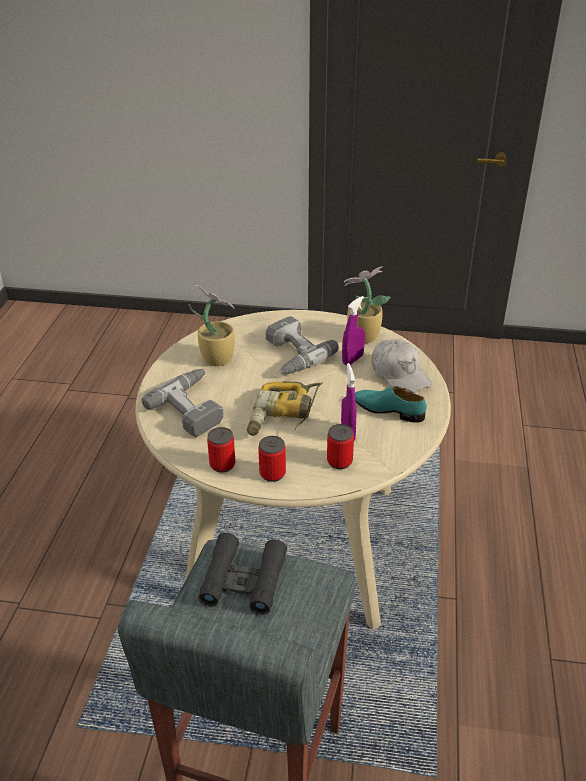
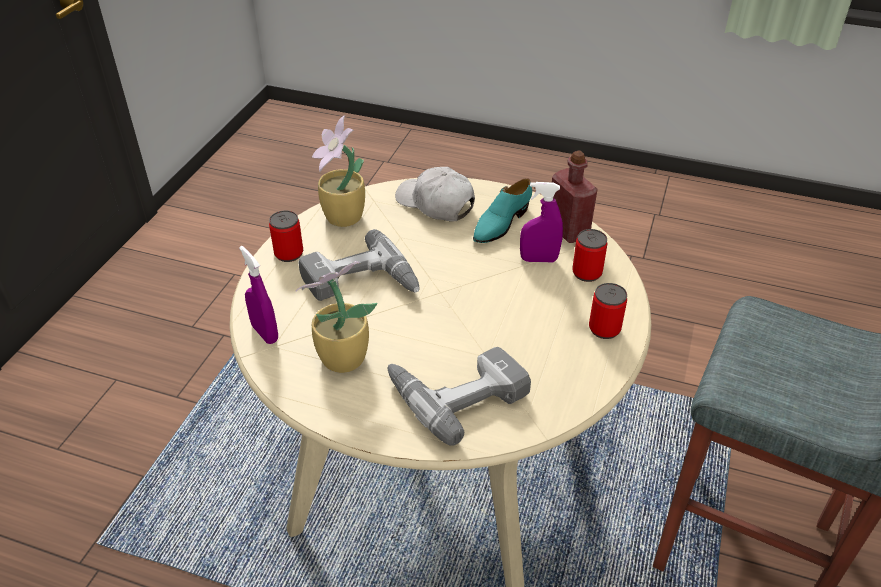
camera: 80 degrees left, 5 degrees up
black binoculars [198,533,287,615] -> none
can [207,427,235,473] -> can moved to [269,210,303,262]
power drill [247,381,323,436] -> none
purple spray bottle [342,296,365,365] -> purple spray bottle moved to [239,246,278,344]
white cap [372,339,432,393] -> white cap turned 120 degrees counterclockwise [395,167,475,222]
none -> red bottle [552,150,598,243]

